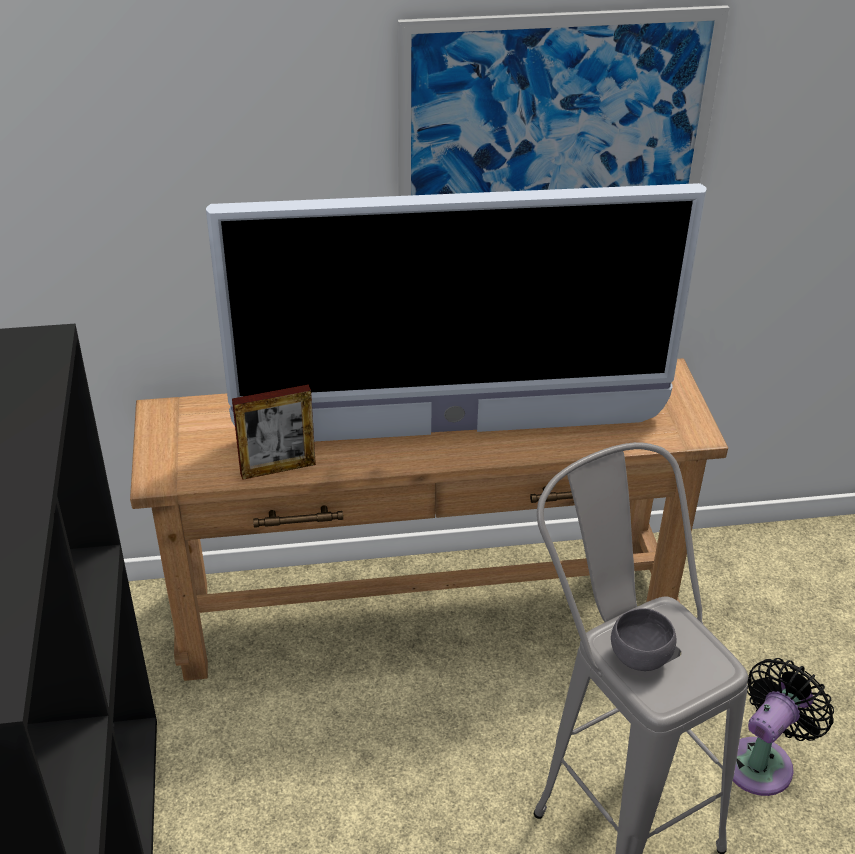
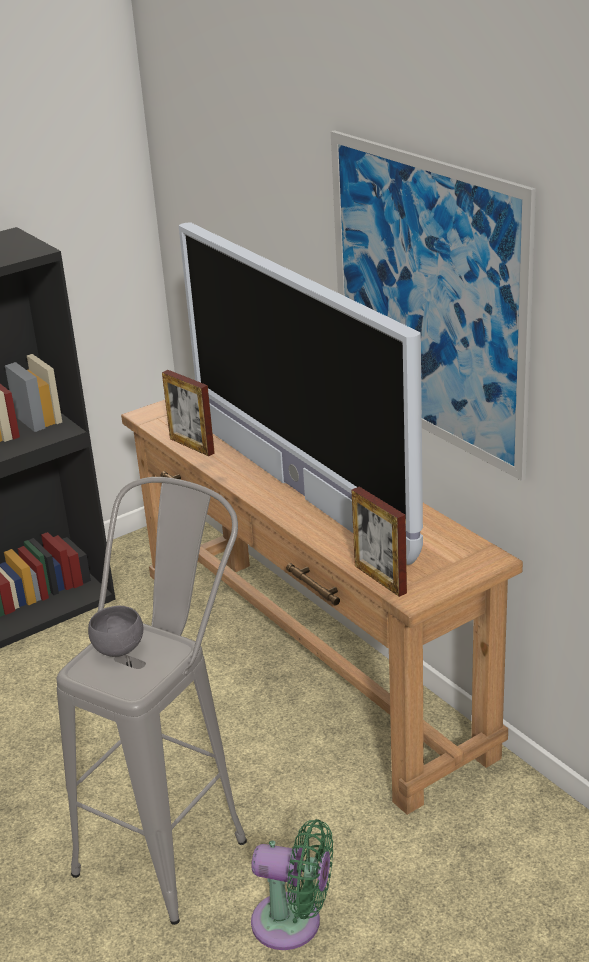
camera: 65 degrees right, 10 degrees down
black fan [733,658,834,796] -> green fan [251,819,333,950]
none -> picture frame [351,487,407,597]

